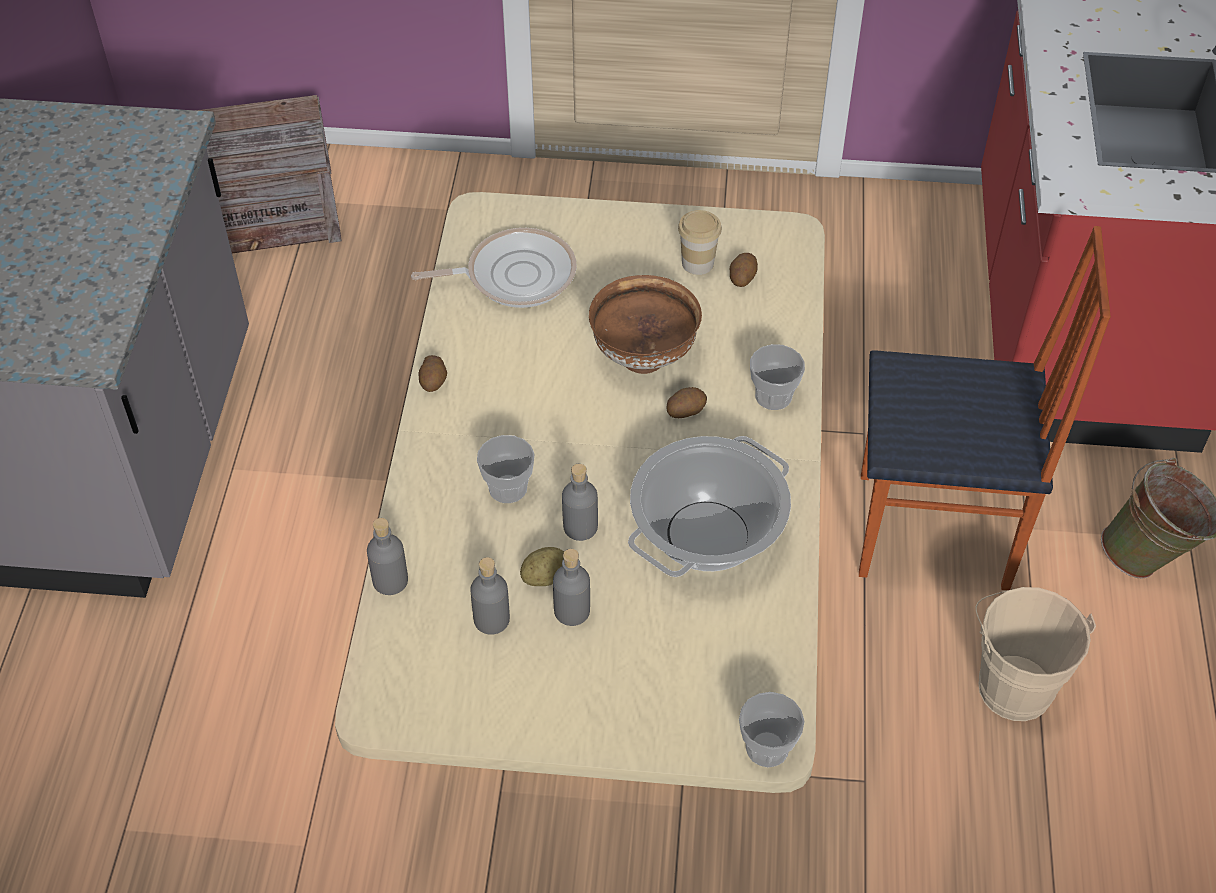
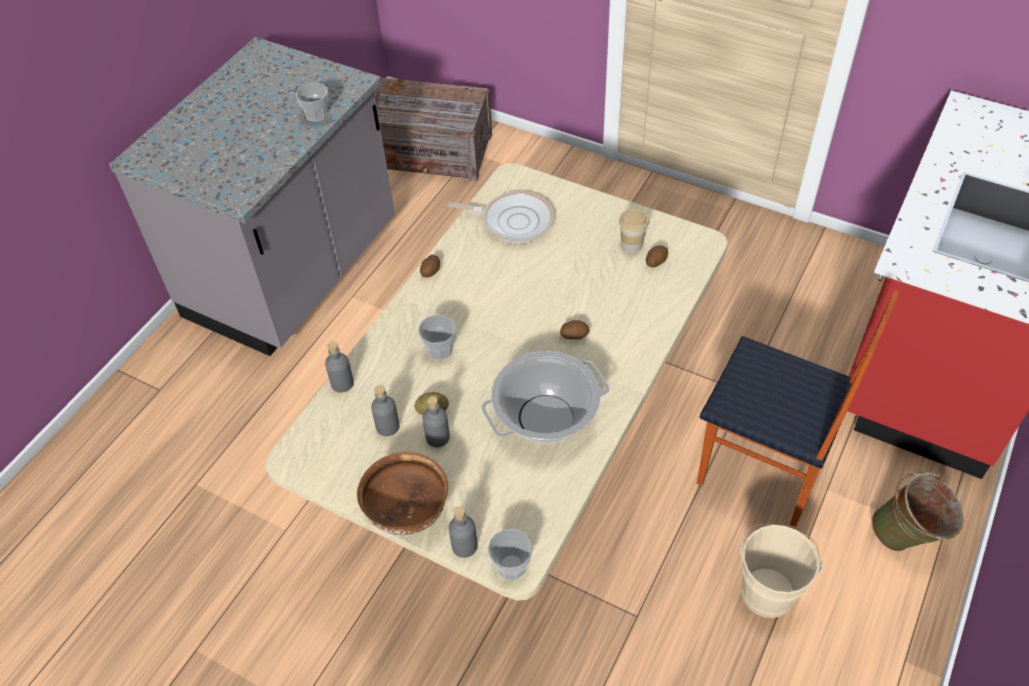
camera: 25 degrees right, 0 degrees up
grey bottle [562,464,598,541] -> grey bottle moved to [449,507,478,558]
brown bowl [589,275,702,374] -> brown bowl moved to [357,452,448,535]
cup [750,344,805,410] -> cup moved to [296,83,328,122]

